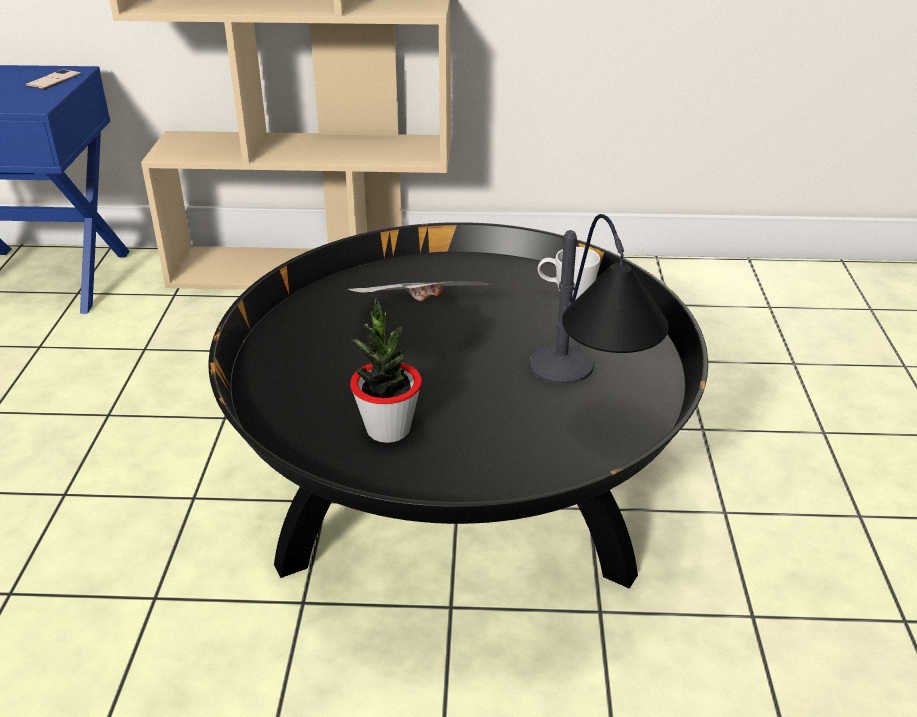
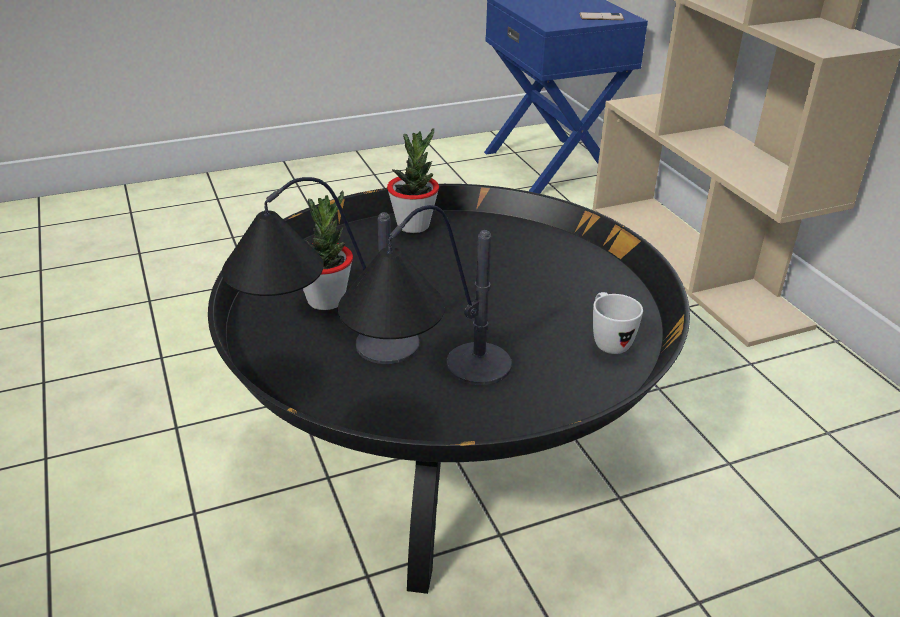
camera: 65 degrees right, 0 degrees up
newspaper [348,281,493,301] -> none
none -> table lamp [222,177,420,364]
none -> potted plant [387,128,439,233]

